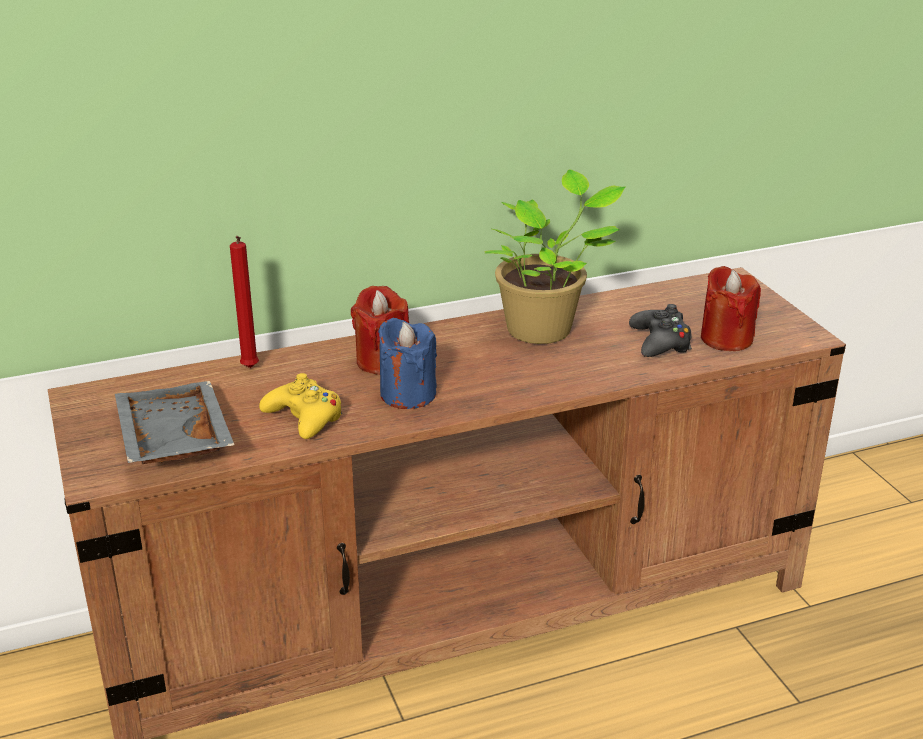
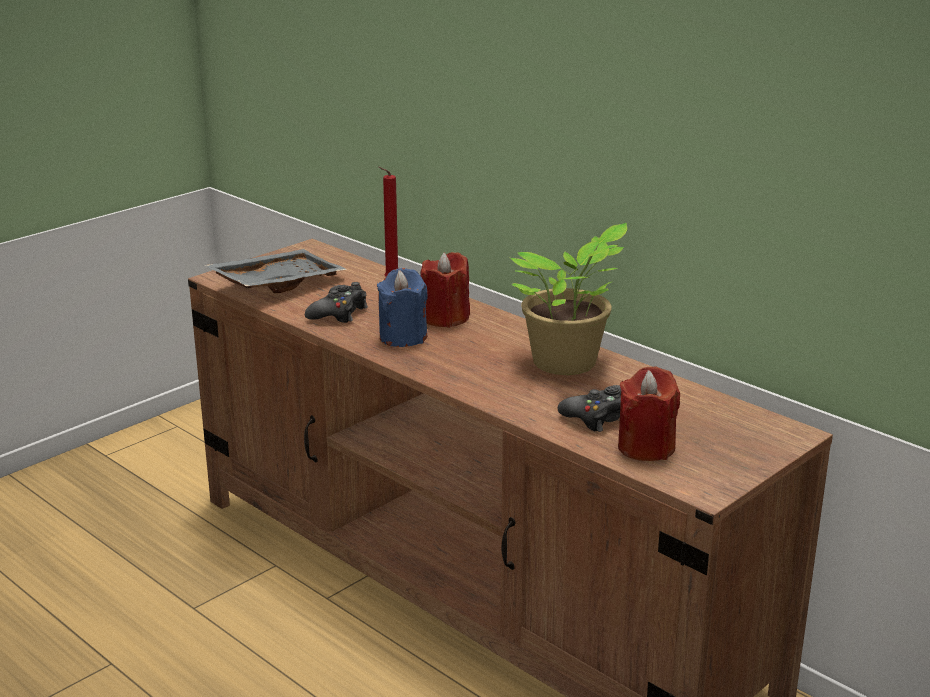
camera: 65 degrees right, 5 degrees down
yellow game controller [259,373,342,439] -> black game controller [305,282,368,323]

